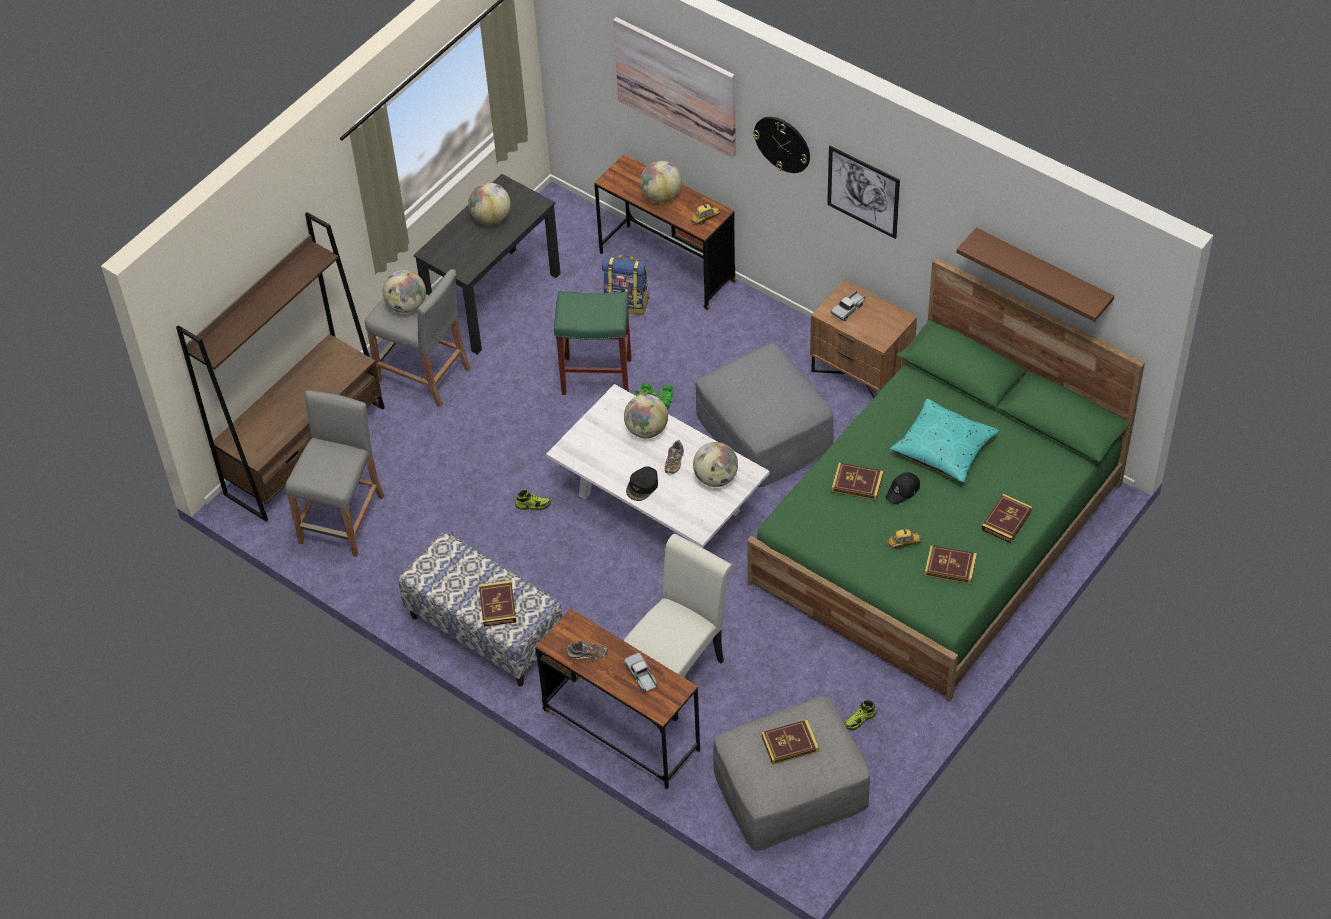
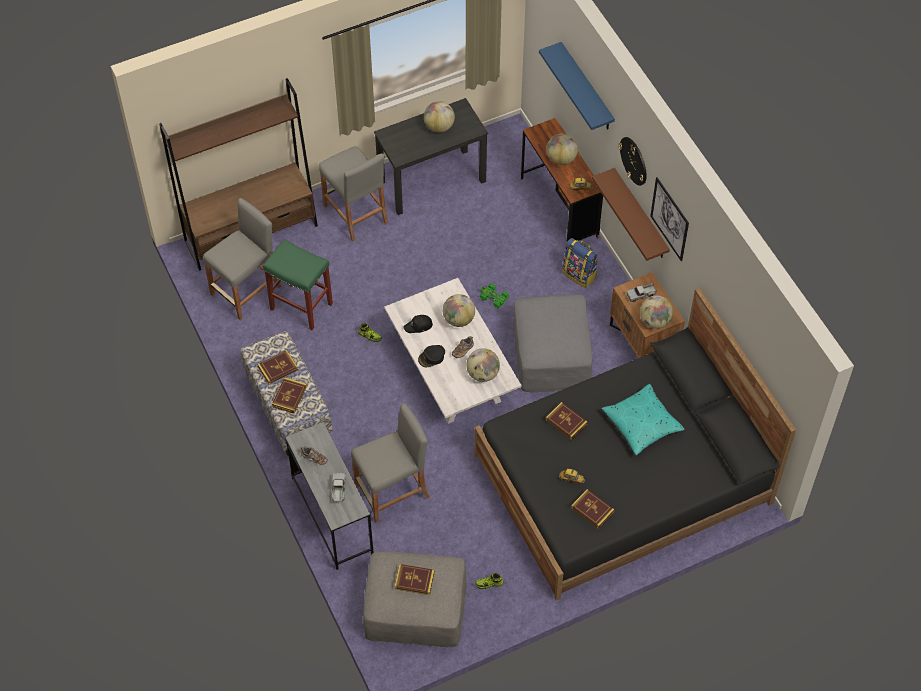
camera: 25 degrees right, 5 degrees up
globe [383,270,426,313] -> globe moved to [640,295,673,329]
brown desk [535,608,700,789] -> grey desk [285,422,374,570]
green stool [554,291,632,395] -> green stool moved to [263,239,333,330]
backpack [602,255,649,314] -> backpack moved to [562,238,598,288]
picture [613,17,736,158] -> blue shelf [539,42,615,130]
white chair [623,534,732,721] -> grey stool [351,403,430,523]
green bed [747,257,1145,702] -> black bed [475,287,796,600]
black cap [886,472,920,504] -> black cap moved to [403,315,433,333]
brown shelf [956,228,1114,322] -> brown shelf moved to [592,168,670,261]
book [982,494,1032,543] -> book moved to [258,350,298,384]

